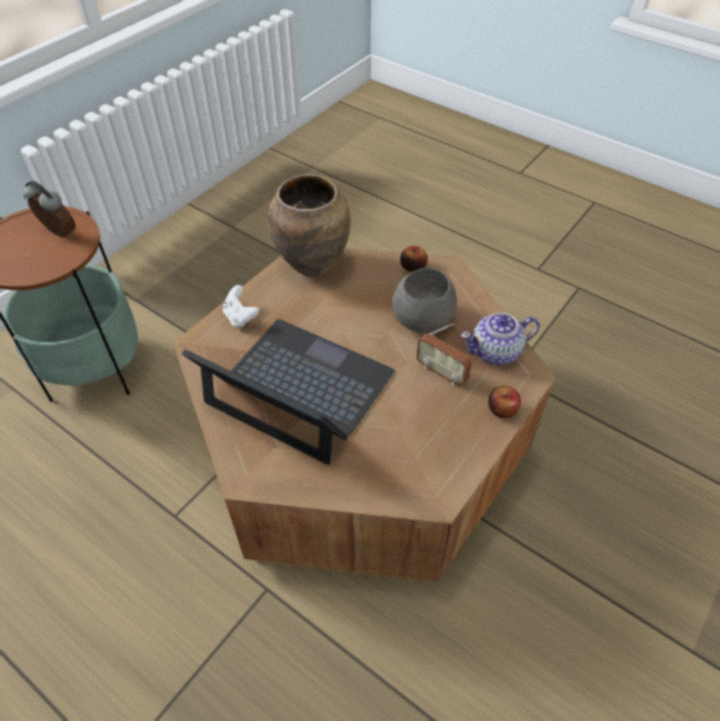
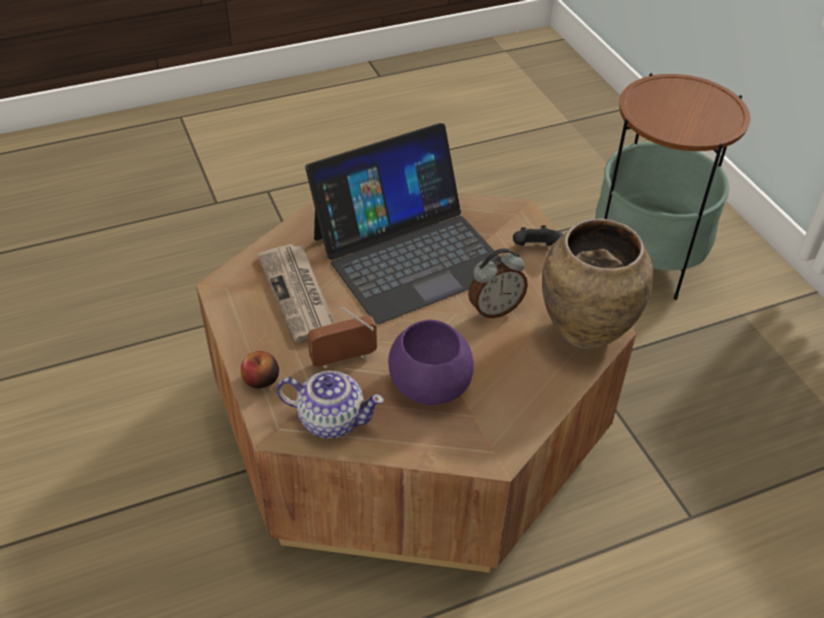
camera: 120 degrees right, 5 degrees down
alarm clock [23,180,76,238] -> alarm clock moved to [468,248,528,318]
white game controller [223,285,259,328] -> black game controller [513,225,564,246]
grey bowl [392,268,457,333] -> purple bowl [388,320,474,405]
apple [400,246,428,272] -> none
teapot [461,313,539,365] -> teapot turned 90 degrees clockwise [276,371,384,438]
none -> newspaper [257,244,335,342]

